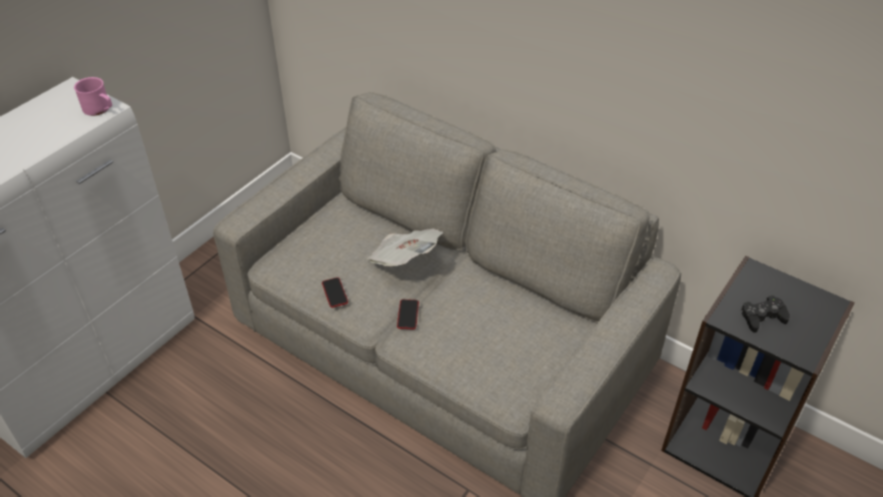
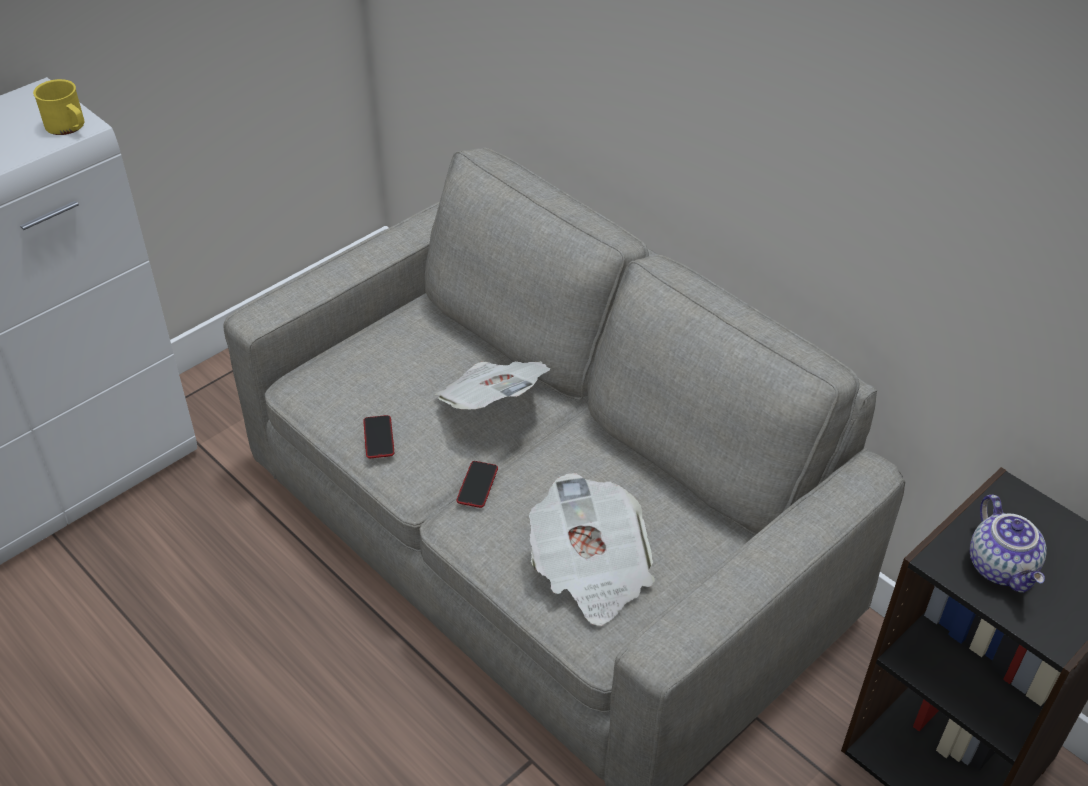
camera: 10 degrees right, 0 degrees up
pink mug [74,77,112,116] -> yellow mug [33,79,84,135]
black game controller [741,295,790,333] -> teapot [970,495,1047,593]
none -> newspaper [529,473,655,626]

